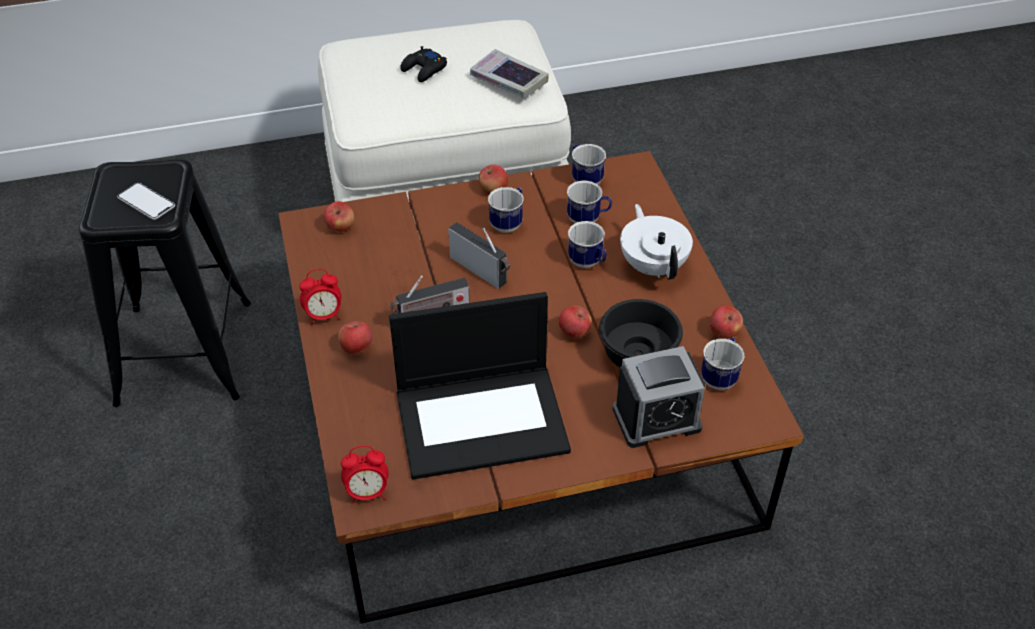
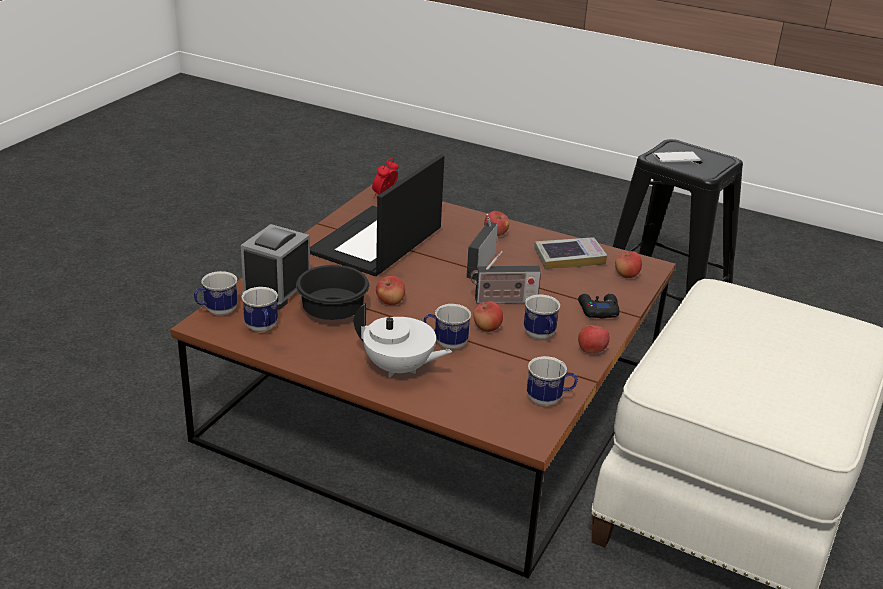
camera: 130 degrees right, 15 degrees down
alarm clock [299,269,341,325] -> none
black game controller [400,46,447,82] -> black game controller moved to [578,294,619,319]
book [470,49,549,98] -> book moved to [534,237,607,269]
mug [567,180,612,223] -> mug moved to [194,271,238,316]
apple [710,305,743,339] -> apple moved to [473,301,503,332]

